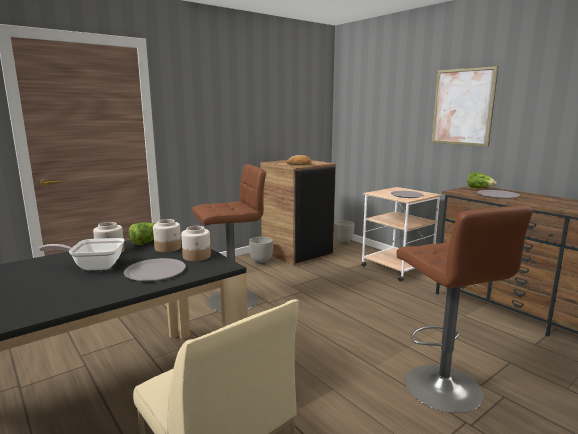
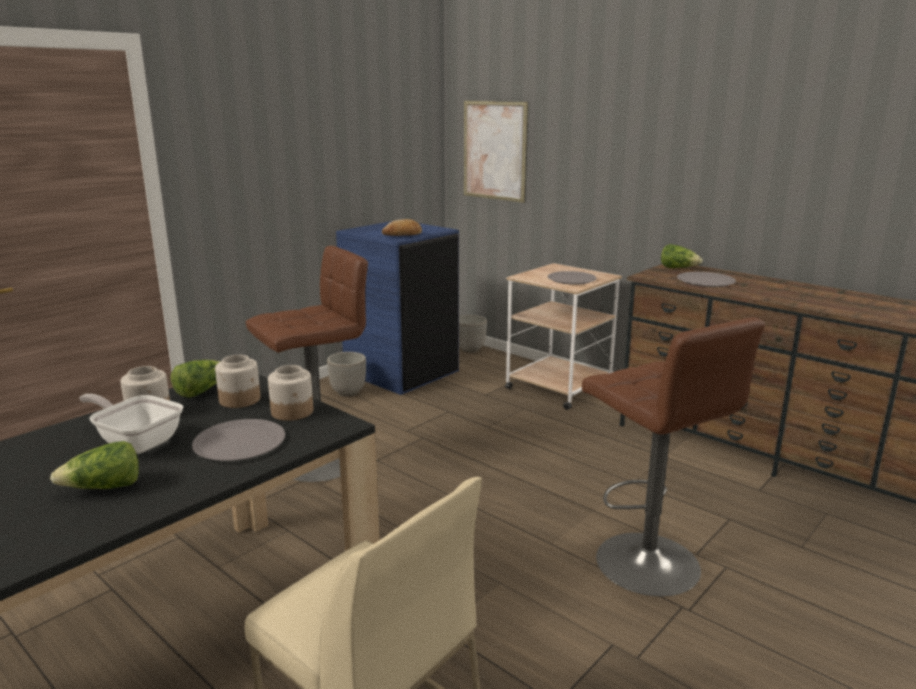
camera: 10 degrees left, 5 degrees up
frying pan [39,238,125,270] -> frying pan turned 45 degrees clockwise [79,394,183,454]
brown cabinet [260,160,336,265] -> blue cabinet [336,221,459,395]
picture [431,66,498,147] -> picture moved to [464,101,529,203]
none -> lettuce [50,441,139,489]

